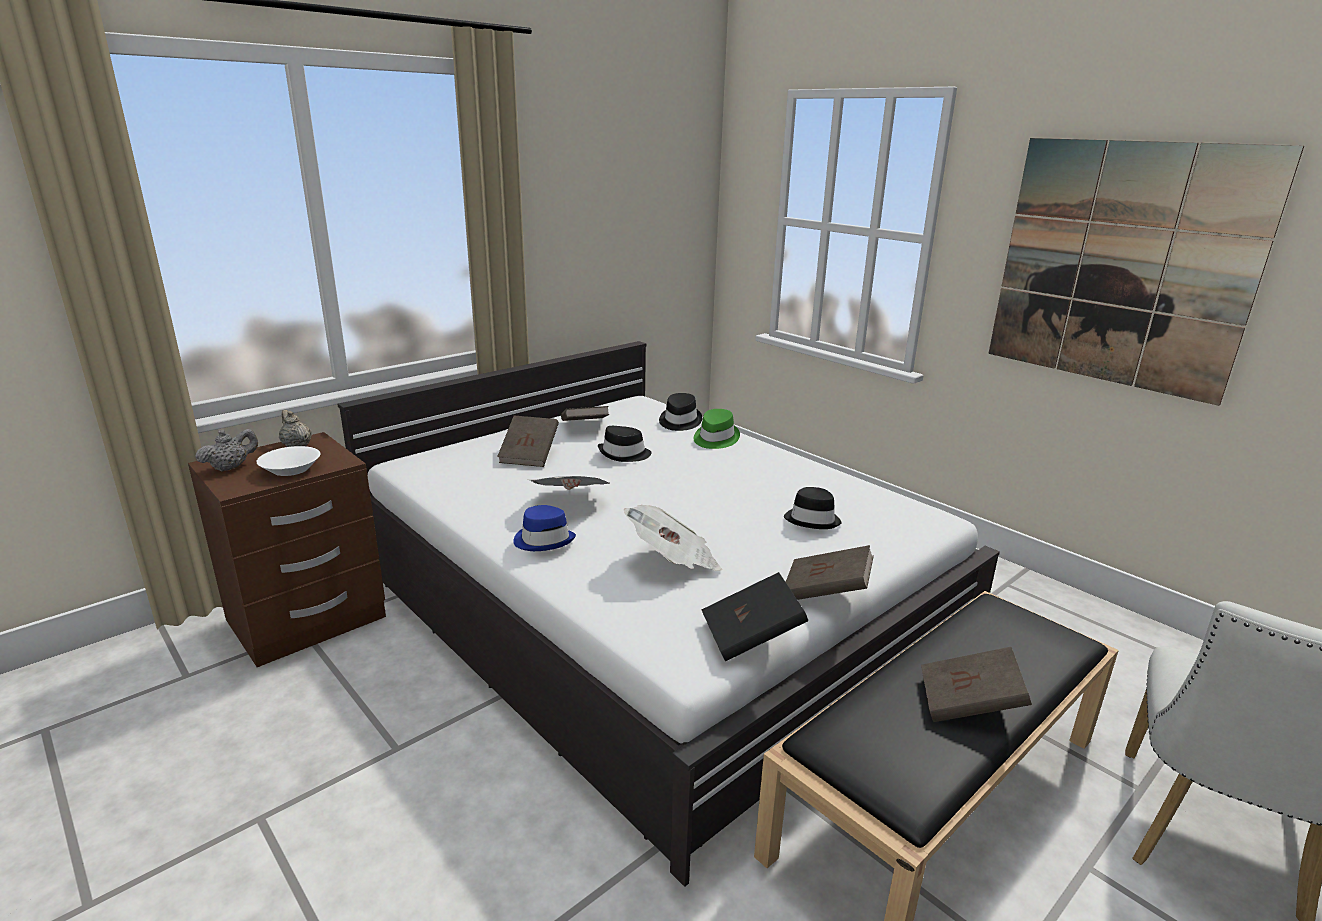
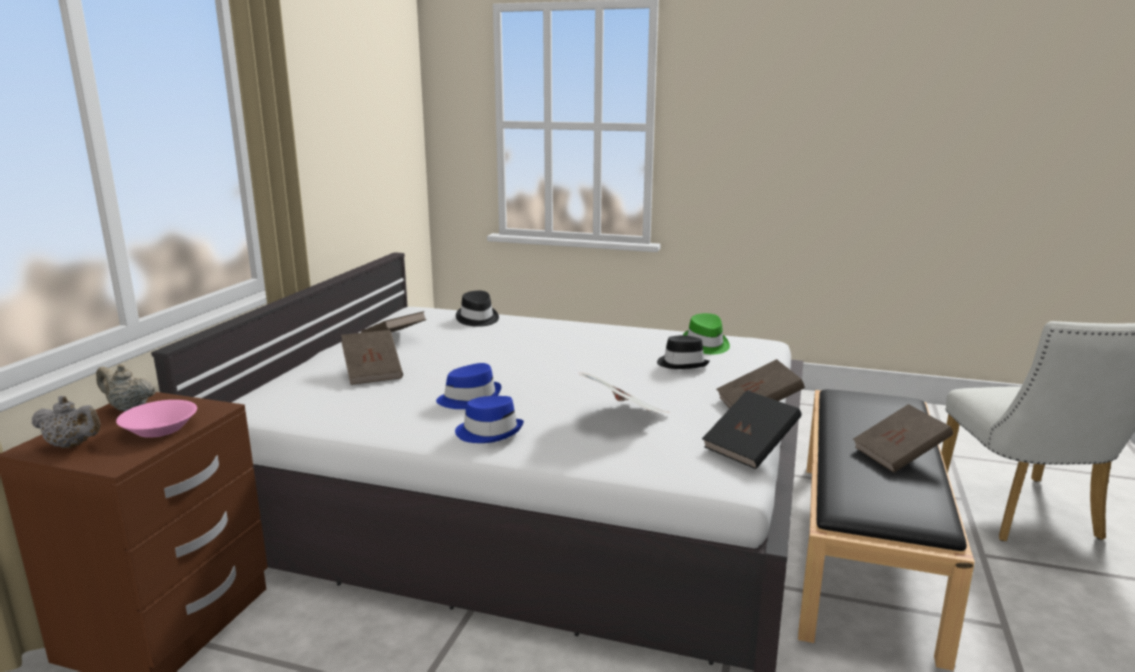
camera: 30 degrees left, 5 degrees down
grey teapot [195,429,258,472] -> grey teapot turned 90 degrees clockwise [32,396,101,448]
white bowl [256,446,320,476] -> pink bowl [116,400,197,438]
newspaper [529,476,610,490] -> blue hat [436,363,501,409]
black hat [598,426,652,462] -> none
green hat [694,409,740,449] -> green hat moved to [683,313,730,354]
picture [988,138,1304,406] -> none

